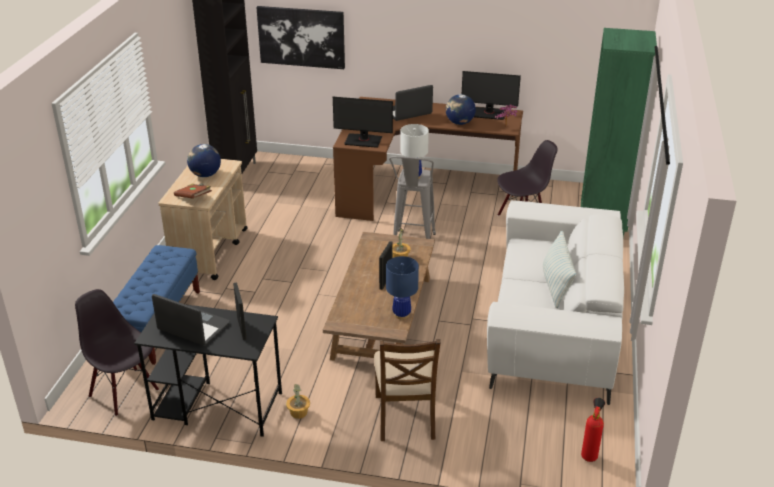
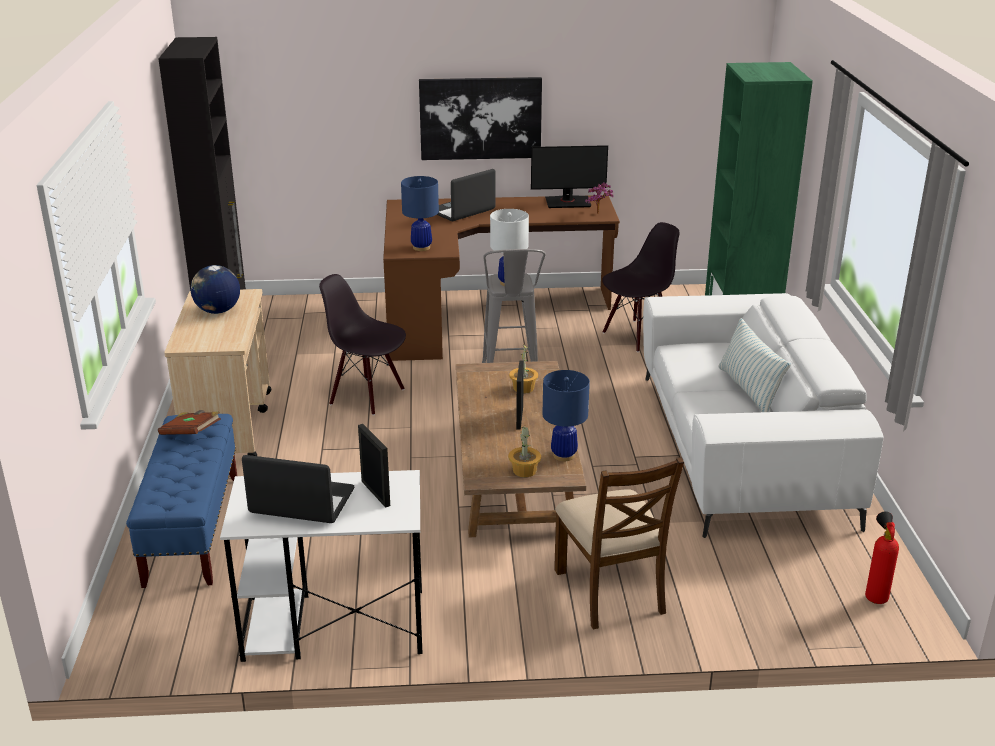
camera: 15 degrees left, 5 degrees down
black chair [75,289,159,416] -> black chair moved to [319,274,406,415]
black desk [134,304,282,437] -> white desk [220,470,423,662]
brown book [174,184,212,199] -> brown book moved to [158,410,221,435]
picture [256,6,345,69] -> picture moved to [419,77,542,160]
potted plant [286,384,310,419] -> potted plant moved to [508,426,541,477]
monitor [333,97,393,148] -> blue table lamp [401,176,439,251]
globe [446,94,476,125] -> none

